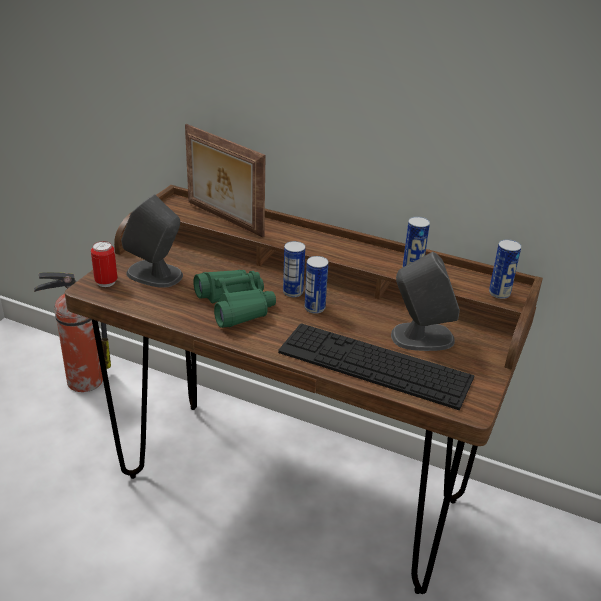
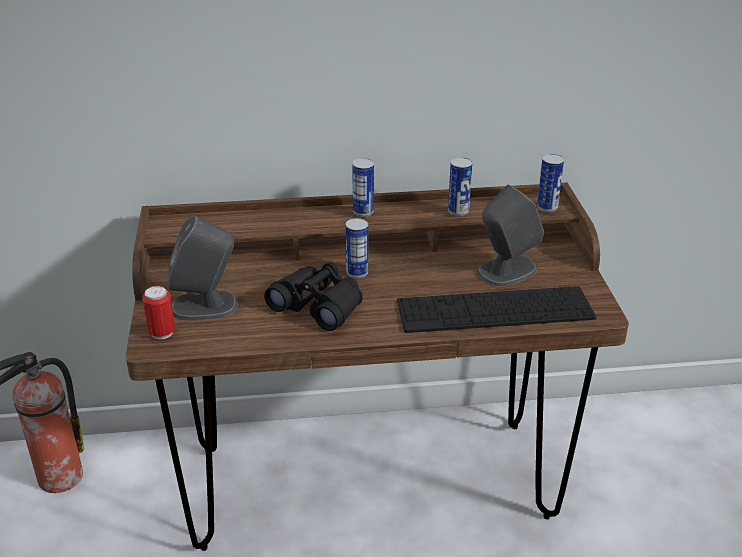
camera: 30 degrees left, 0 degrees up
picture frame [185,124,266,237] -> none
green binoculars [193,270,276,328] -> black binoculars [264,263,363,331]
can [305,256,328,314] -> can moved to [352,158,374,217]

